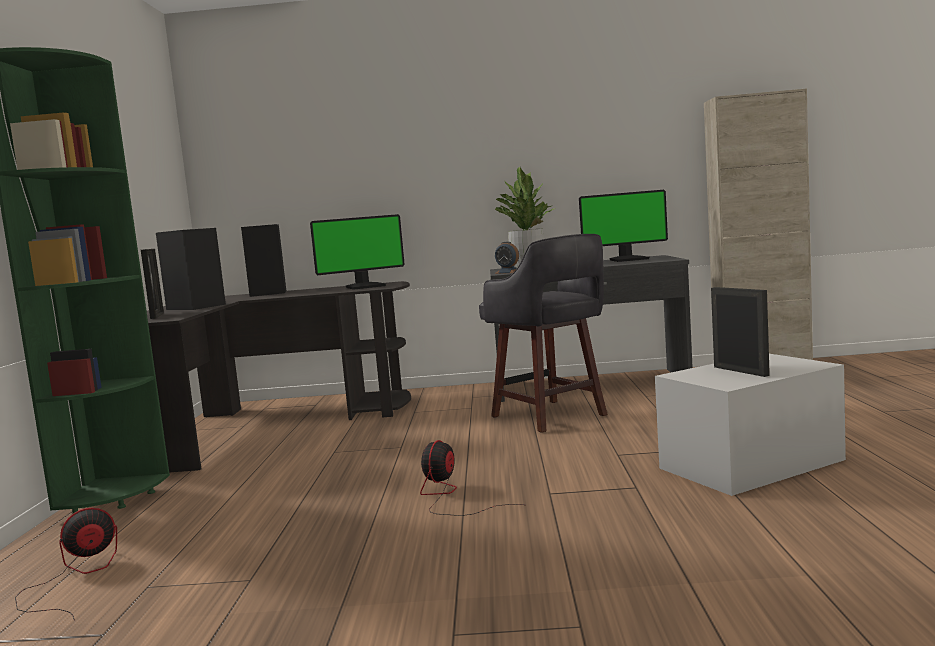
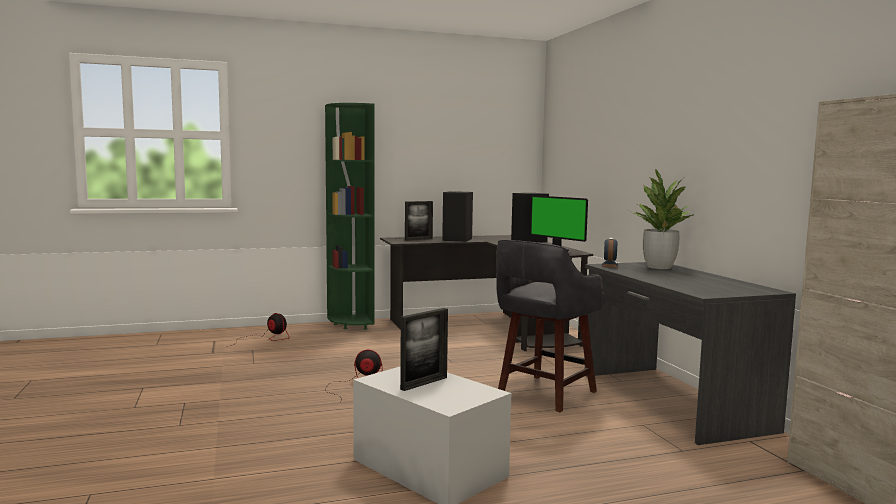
camera: 70 degrees right, 0 degrees up
monitor [579,190,668,262] -> none

